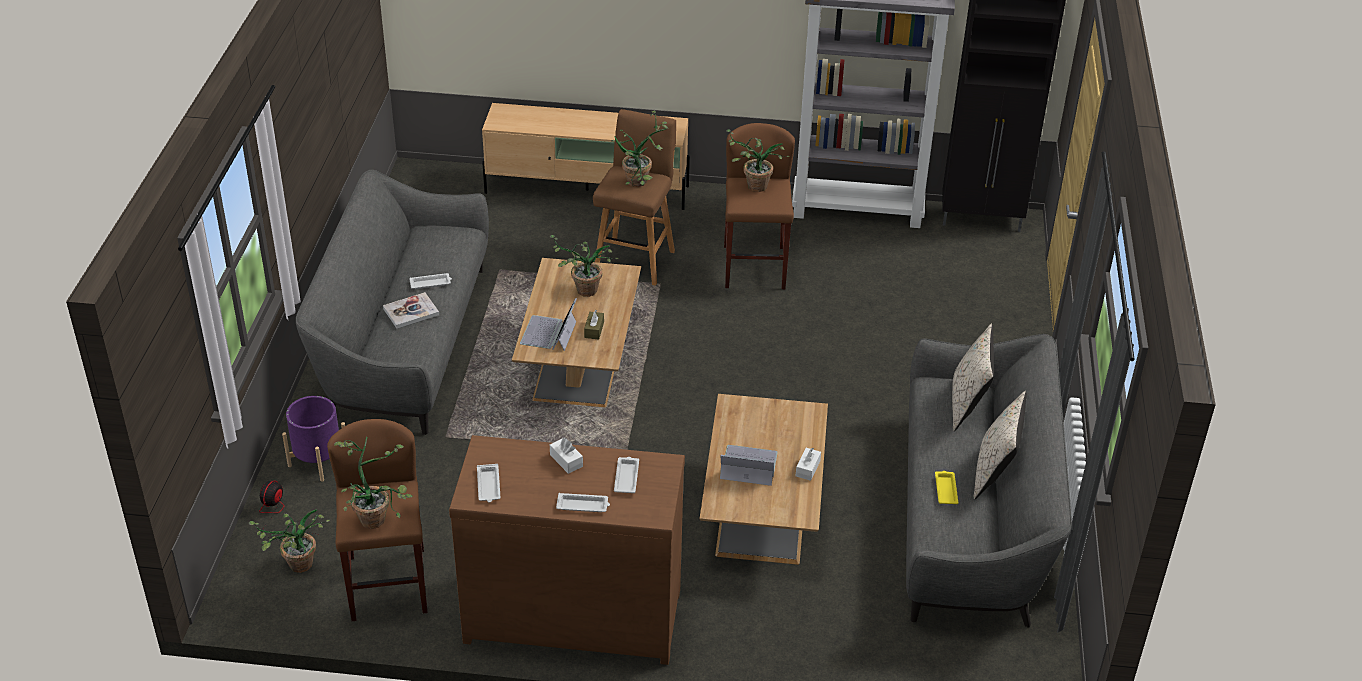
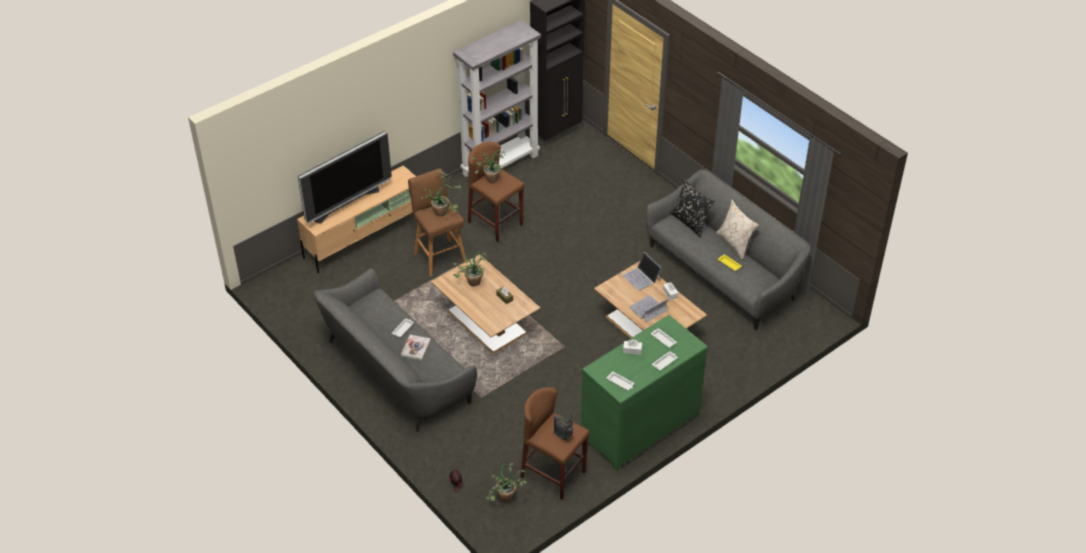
camera: 45 degrees left, 5 degrees up
purple planter [282,396,345,482] -> none
potted plant [334,437,413,529] -> radio [554,414,573,440]
brown dresser [449,435,685,665] -> green dresser [581,315,708,471]
laptop [520,298,577,351] -> laptop moved to [623,252,662,291]
beige pillow [952,323,994,431] -> black pillow [670,179,715,238]
none -> television [298,131,392,224]

